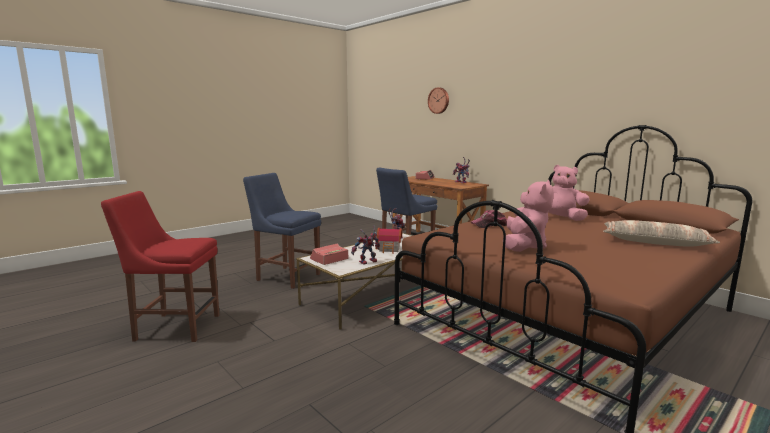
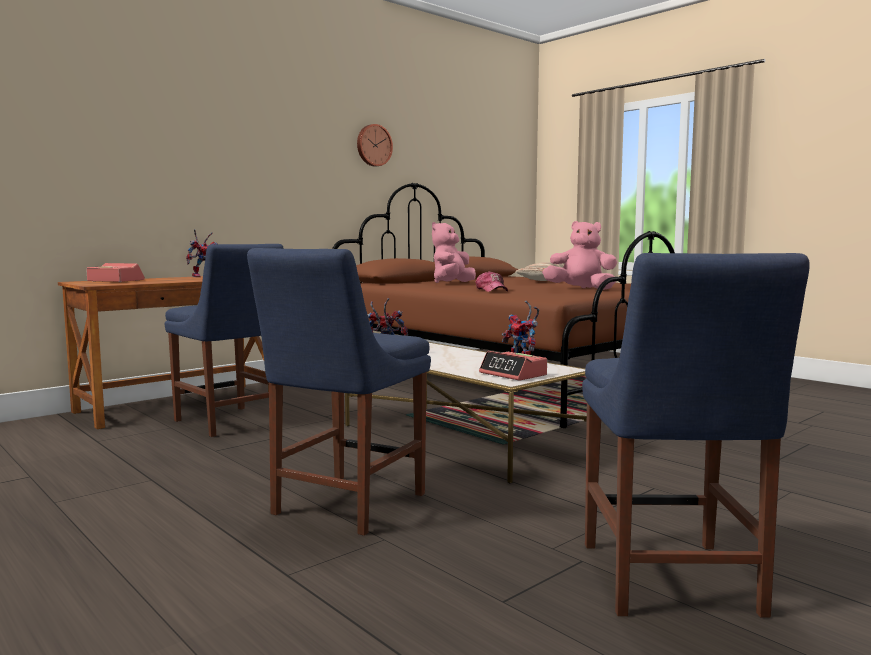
camera: 90 degrees left, 5 degrees down
red chair [101,191,220,342] -> blue chair [582,253,809,618]
toy house [375,225,402,254] -> none
wall clock [428,87,449,114] -> wall clock moved to [357,124,393,167]

